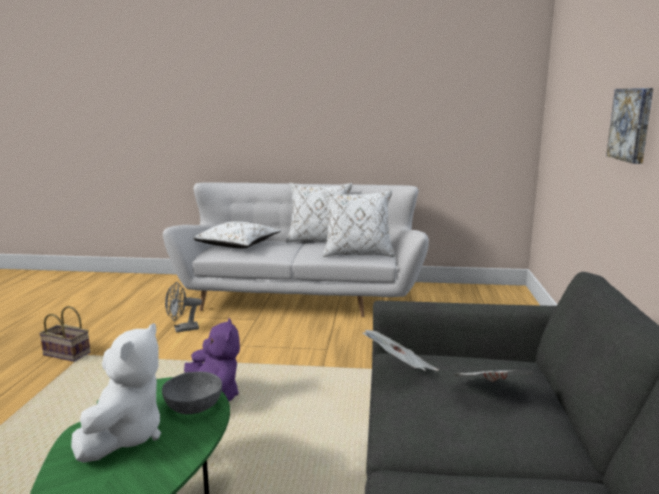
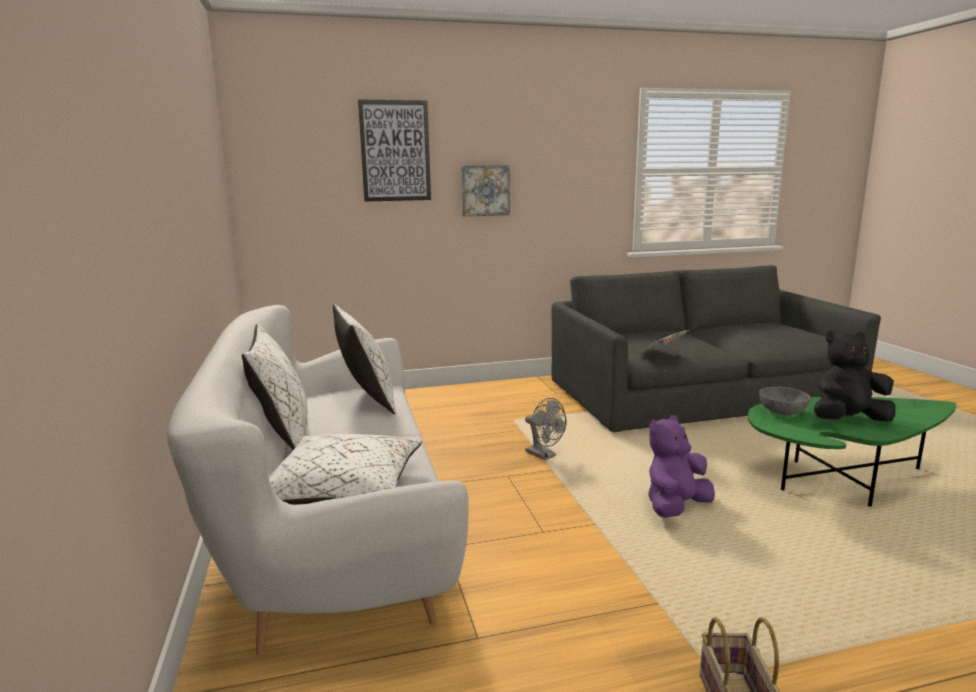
camera: 110 degrees left, 0 degrees up
white plush toy [71,323,161,463] -> black plush toy [814,330,896,422]
grey fan [165,282,202,333] -> grey fan moved to [525,398,567,460]
newspaper [453,370,534,382] -> none
none -> picture [358,99,431,202]

